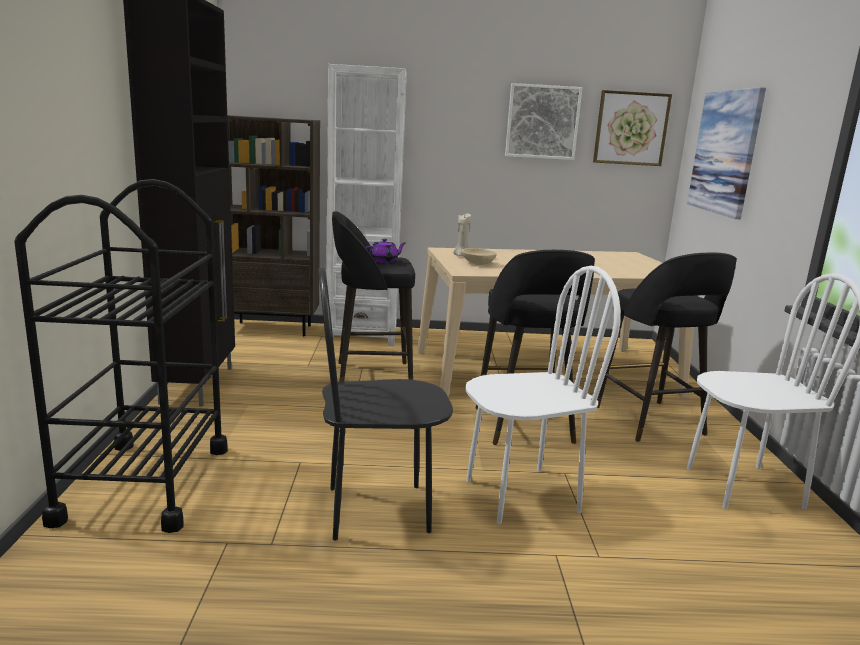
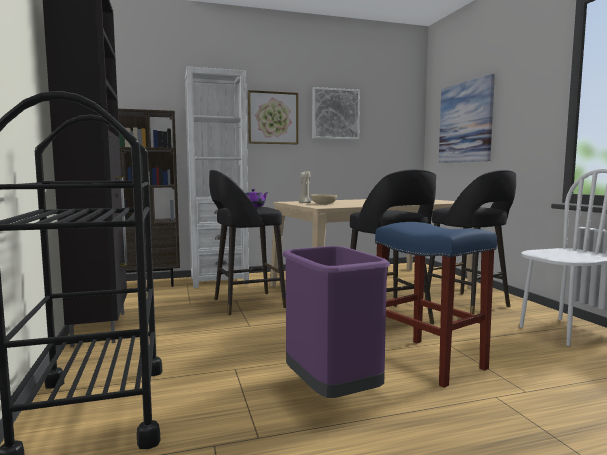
camera: 15 degrees left, 10 degrees down
black chair [319,266,453,541] -> purple trash can [283,246,390,398]
white chair [465,266,621,525] -> blue stool [375,222,497,388]
picture [593,90,672,166] -> picture moved to [248,90,298,144]

